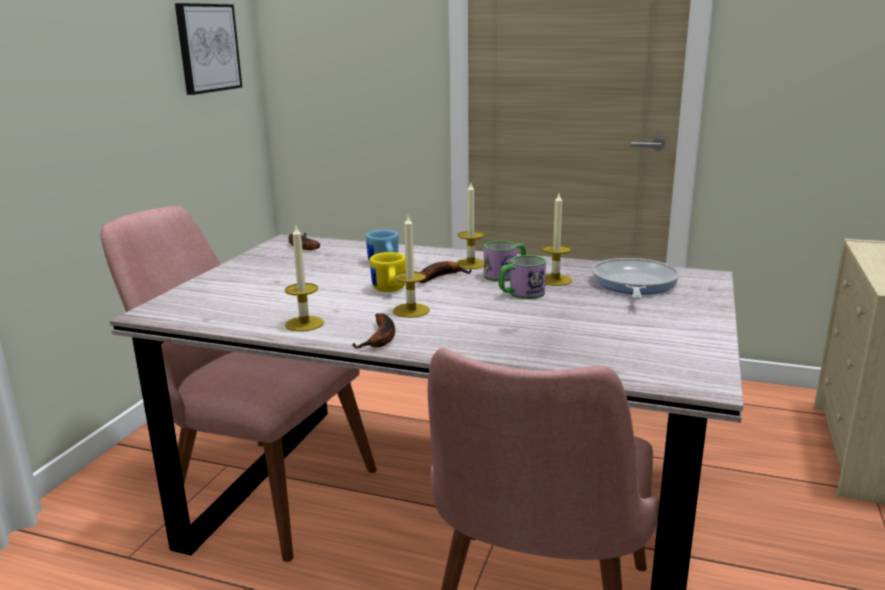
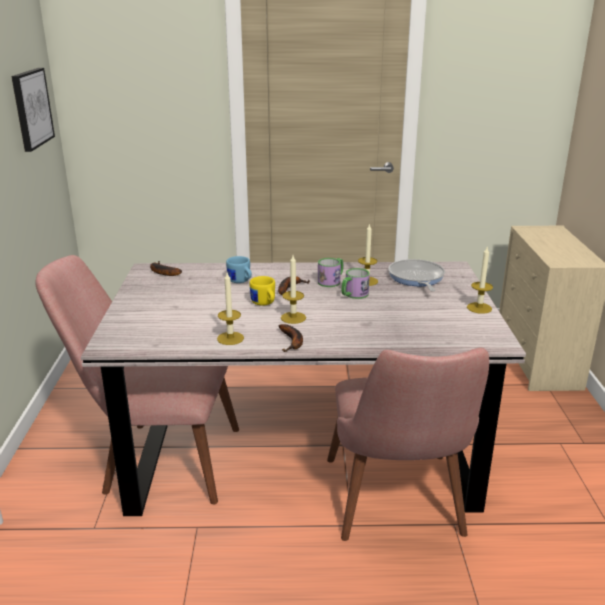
camera: 20 degrees left, 5 degrees up
candle [456,183,484,269] -> candle moved to [467,247,493,314]

